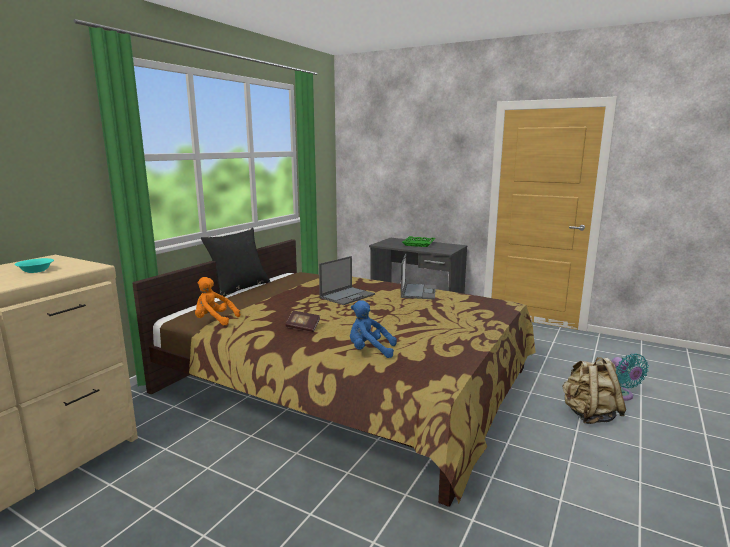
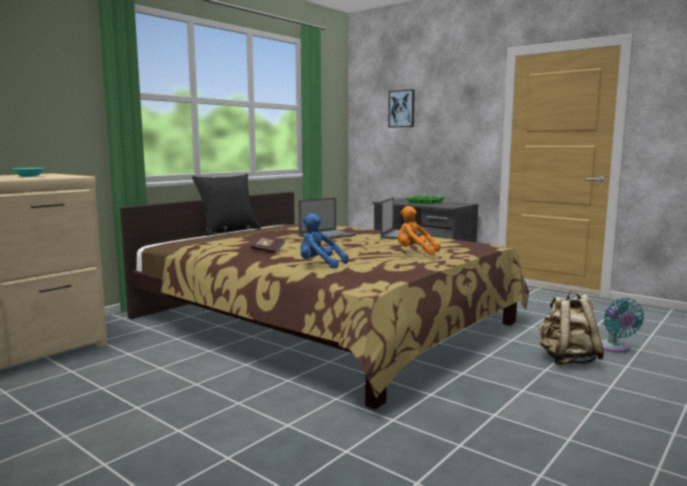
camera: 10 degrees right, 5 degrees down
orange plush toy [195,277,240,325] -> orange plush toy moved to [398,206,441,255]
none -> picture [388,89,415,128]

